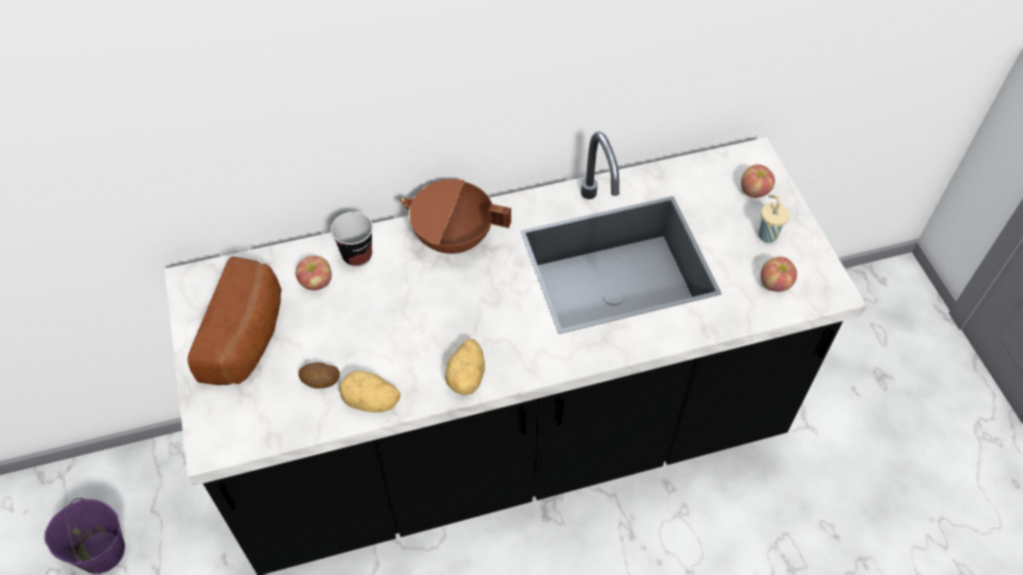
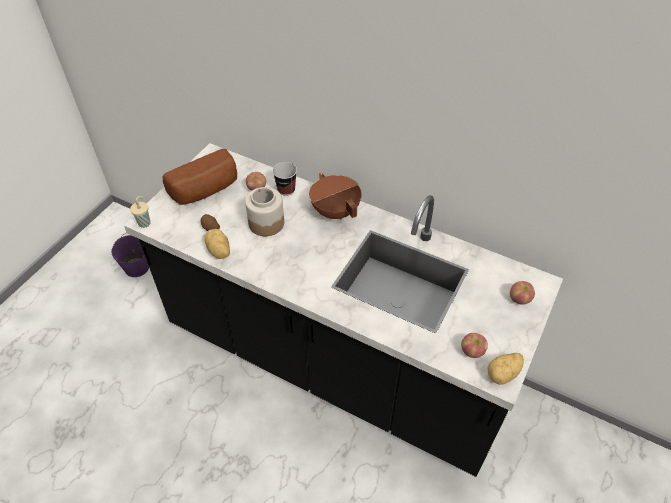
camera: 45 degrees right, 5 degrees down
potato [445,339,485,395] -> potato moved to [487,353,524,385]
beige cup [759,195,790,243] -> beige cup moved to [130,196,150,228]
none -> jar [245,187,284,236]

